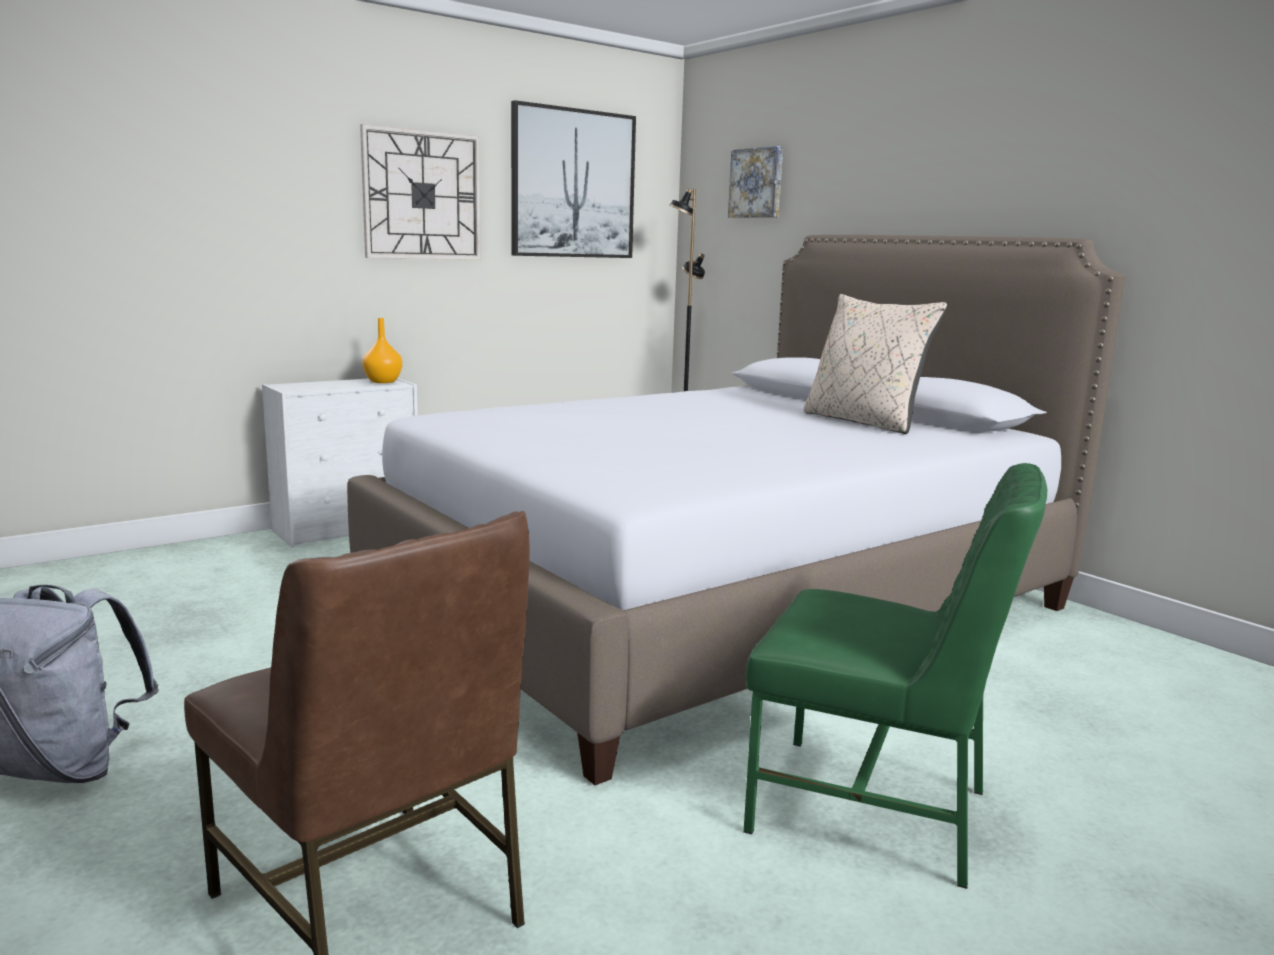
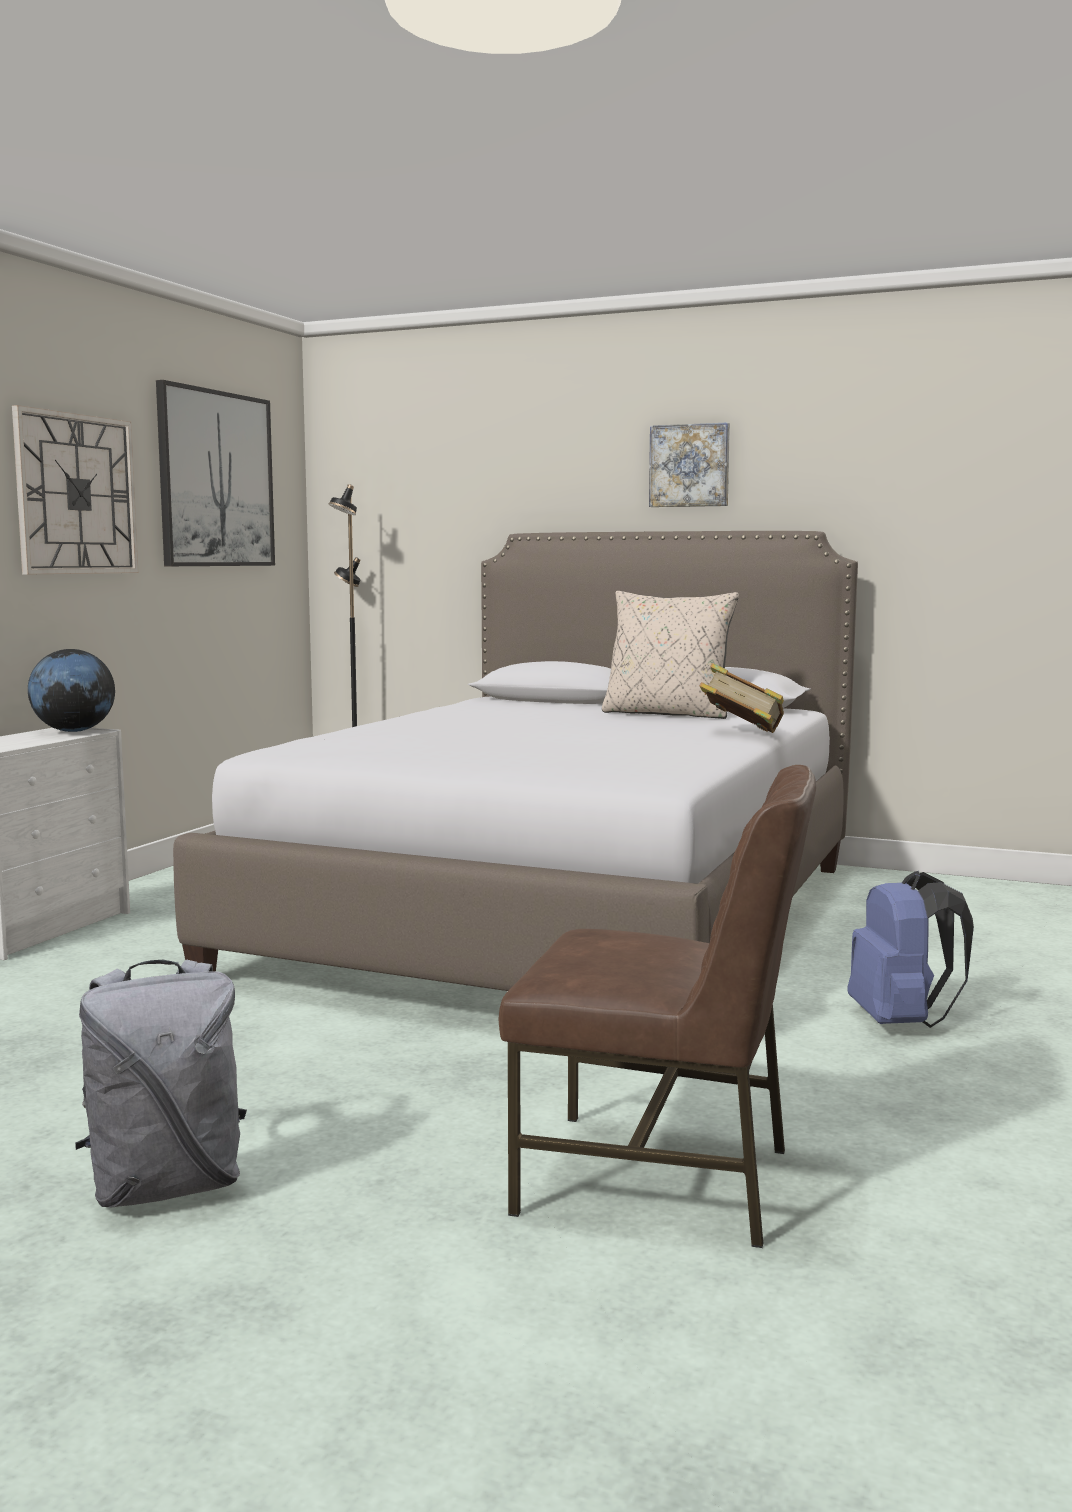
camera: 30 degrees left, 5 degrees down
orange vase [362,318,402,383] -> globe [28,649,115,732]
picture [728,146,783,218] -> picture moved to [649,422,730,507]
green chair [743,463,1047,889] -> blue backpack [848,871,974,1028]
none -> book [700,663,784,733]

